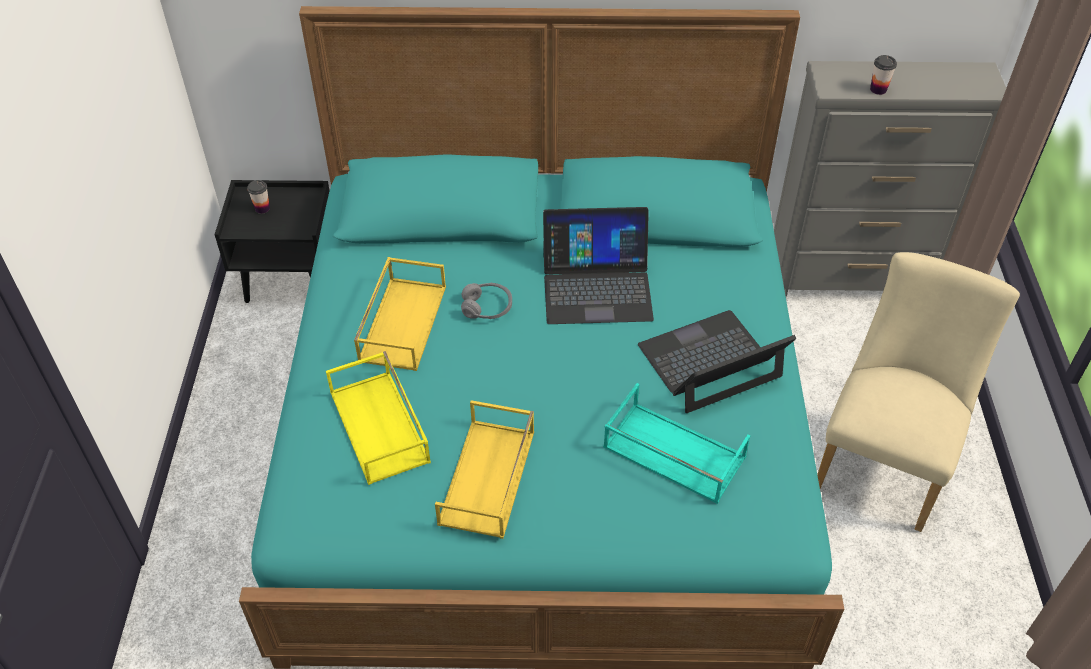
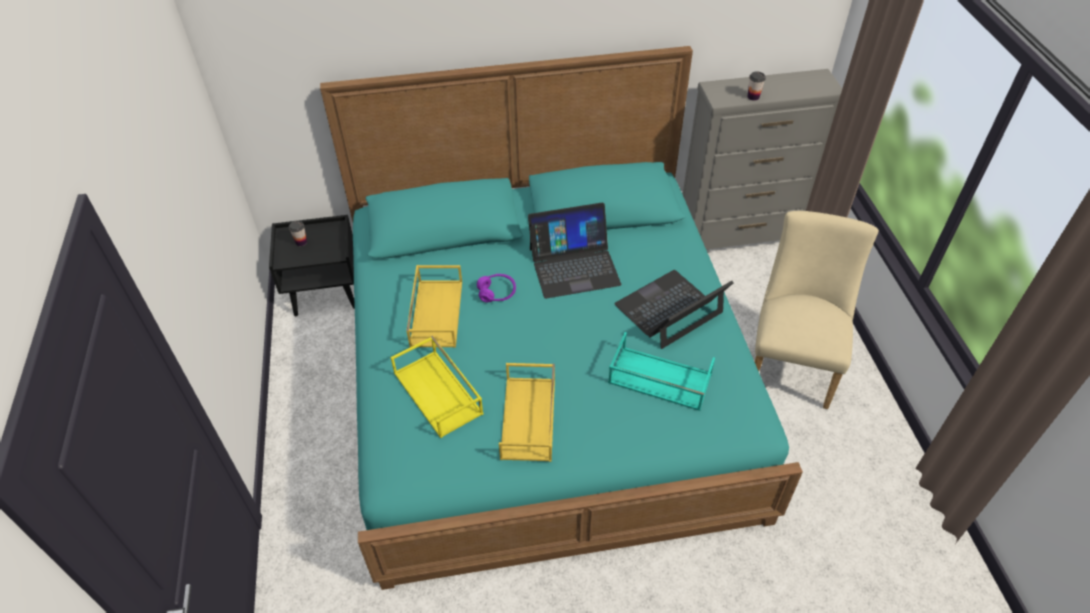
camera: 10 degrees left, 0 degrees up
grey headphones [461,283,512,319] -> purple headphones [477,274,516,302]

